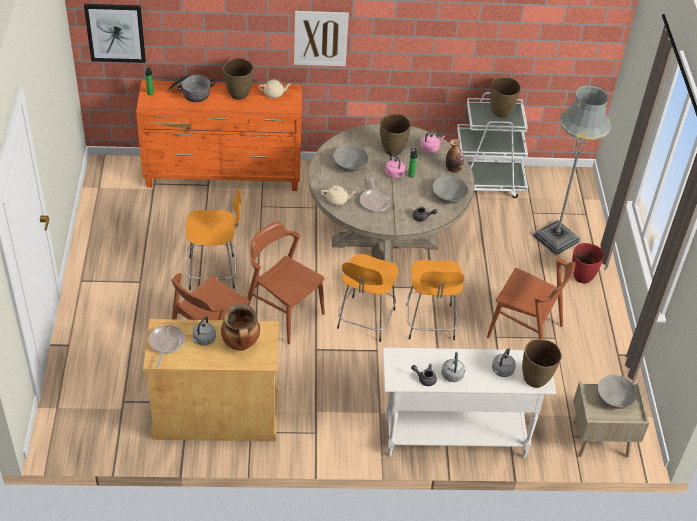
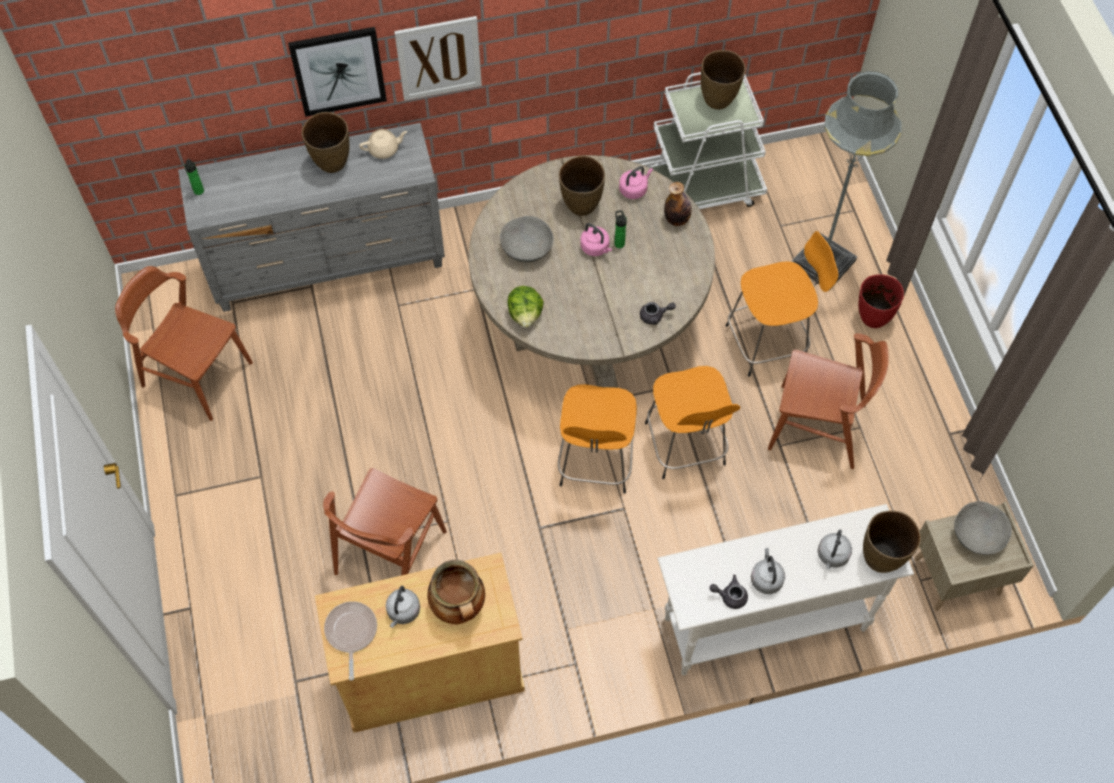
camera: 10 degrees left, 15 degrees up
picture [84,4,146,63] -> picture moved to [288,27,387,117]
orange dresser [136,80,302,191] -> grey dresser [178,123,445,312]
cooking pot [167,75,215,102] -> none
orange stool [185,186,241,290] -> orange stool moved to [726,231,838,377]
brown chair [247,221,325,344] -> brown chair moved to [115,266,253,421]
beige teapot [321,185,356,205] -> lettuce [507,286,544,328]
frying pan [360,177,391,212] -> none
grey bowl [432,176,468,204] -> none

